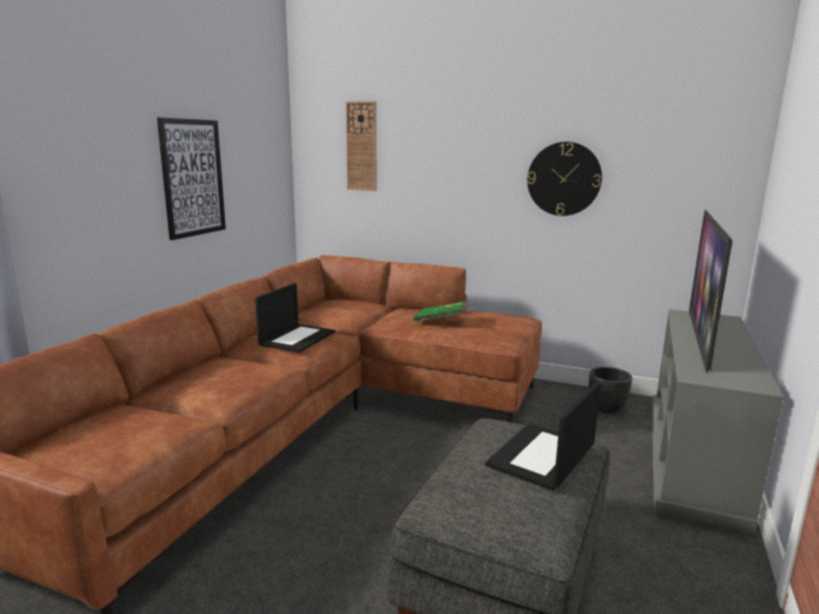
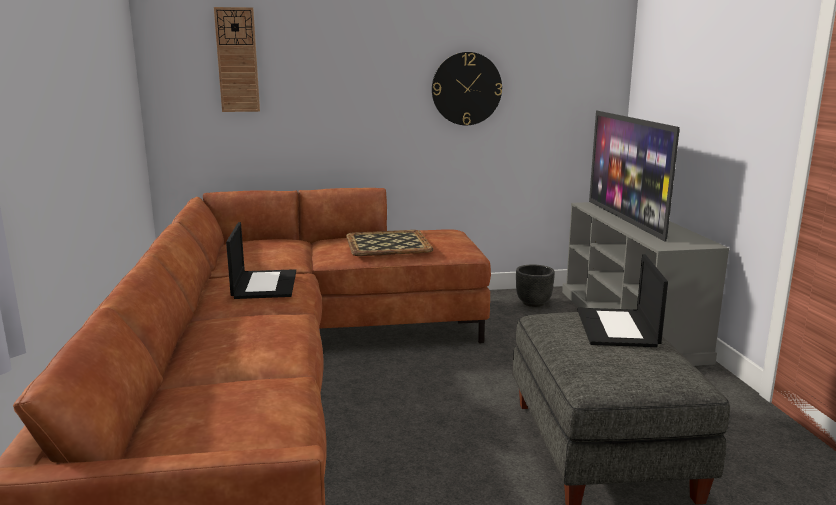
camera: 30 degrees left, 0 degrees up
picture [157,118,226,240] -> none
green book [412,301,468,322] -> tray [346,230,433,256]

